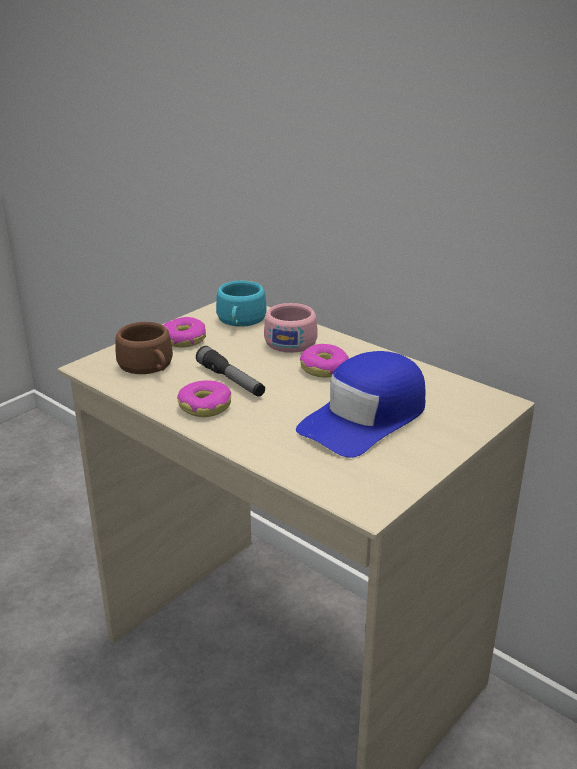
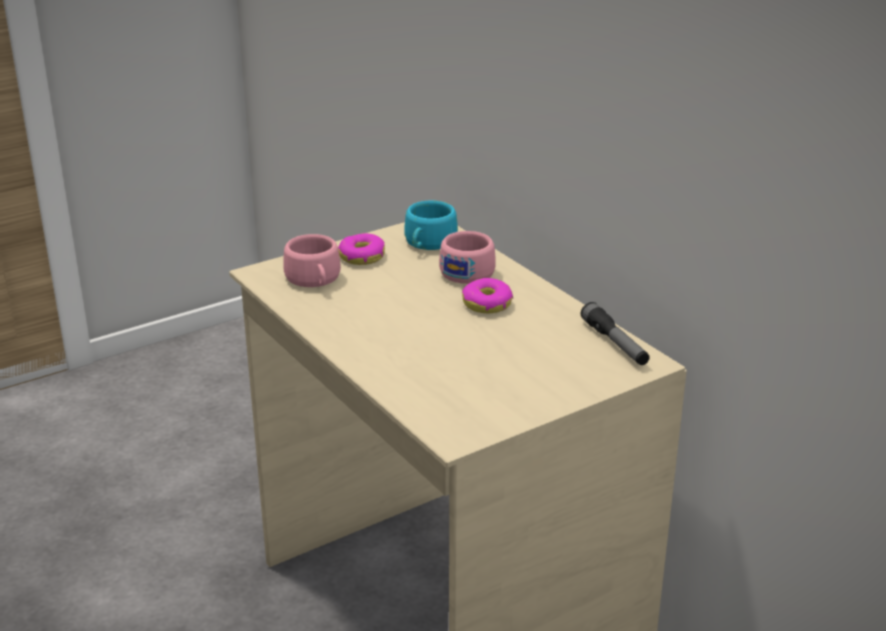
camera: 15 degrees right, 0 degrees up
brown cup [115,322,173,374] -> pink cup [283,234,341,287]
donut [177,380,231,417] -> none
flashlight [196,346,265,397] -> flashlight moved to [581,302,650,365]
blue cap [296,351,426,458] -> none

